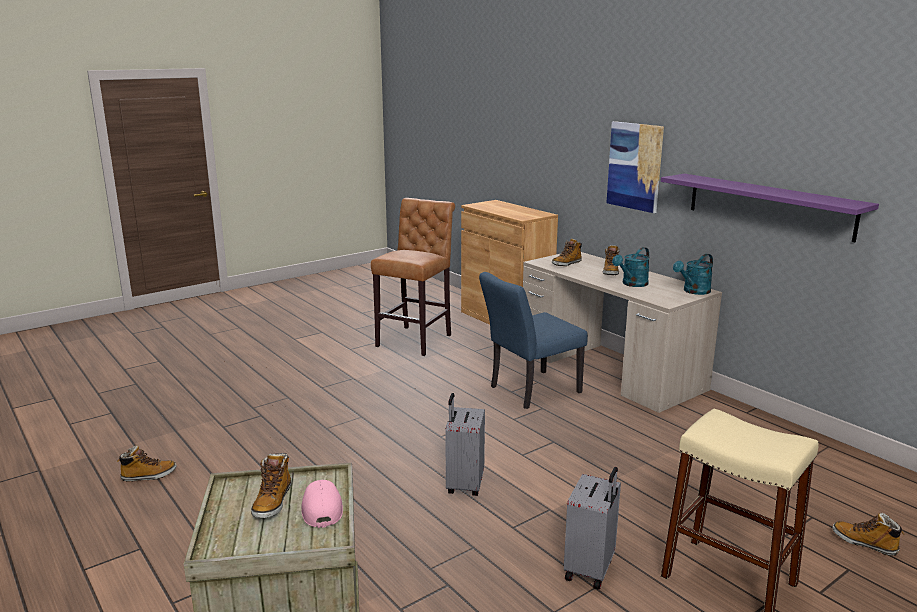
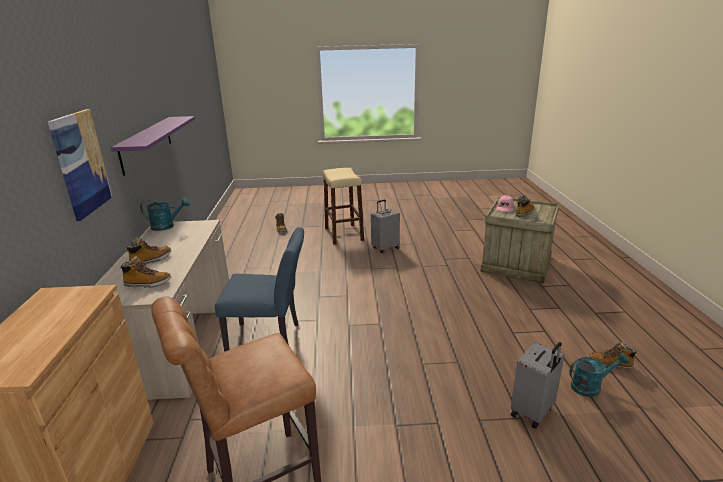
camera: 145 degrees left, 5 degrees up
grey suitcase [445,393,485,496] -> grey suitcase moved to [511,342,565,429]
turquoise watering can [612,247,650,287] -> turquoise watering can moved to [569,353,629,397]

